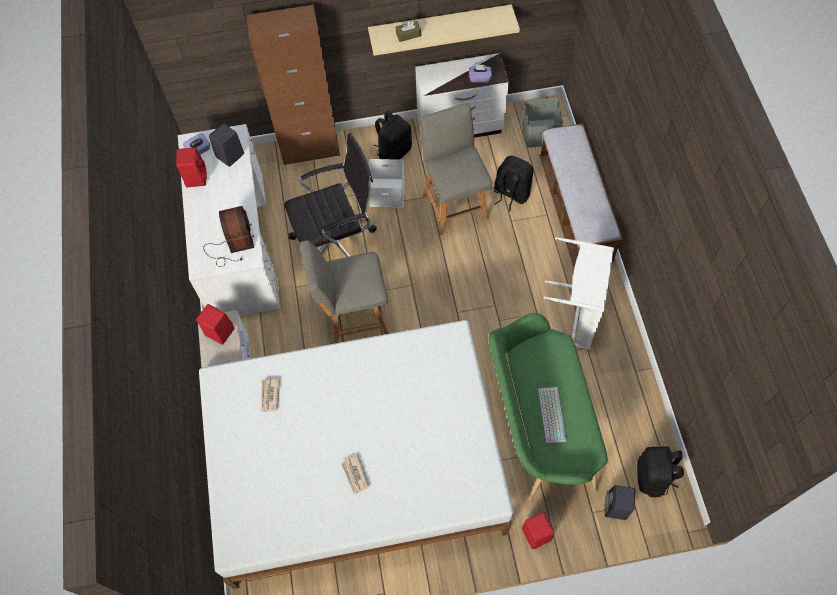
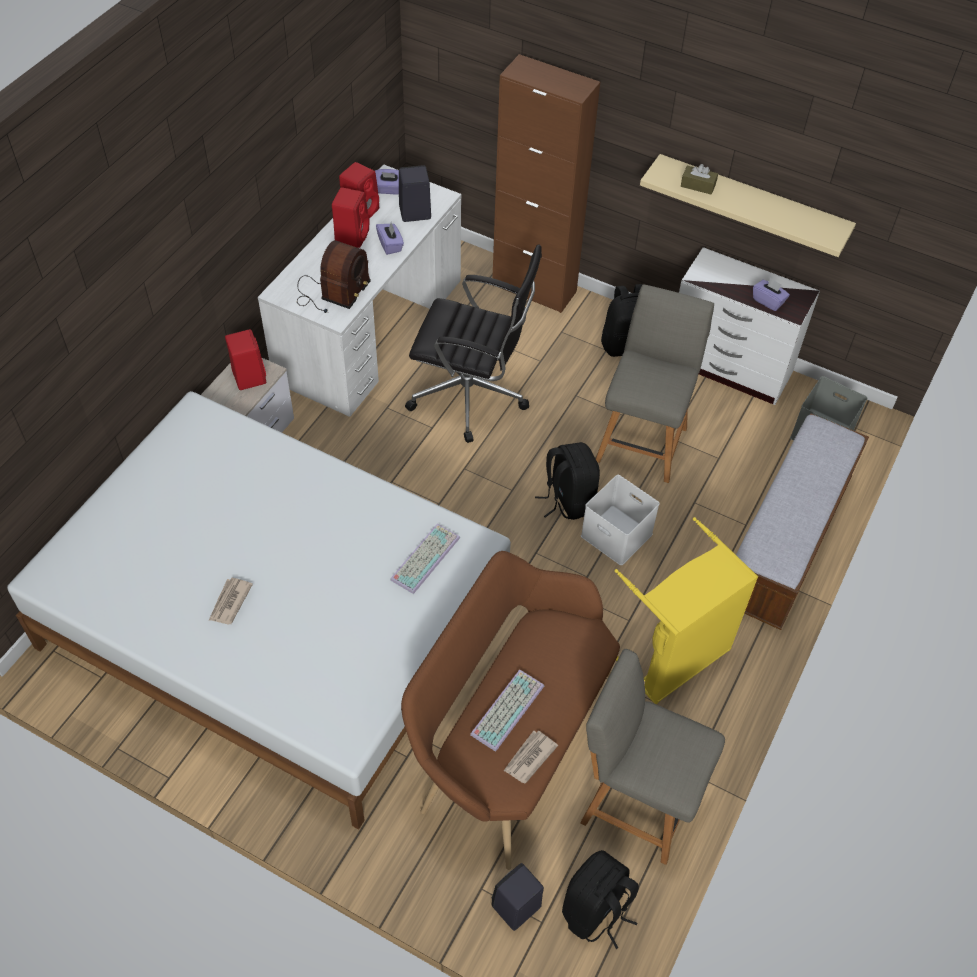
camera: 35 degrees right, 10 degrees down
newspaper [261,378,280,412] -> newspaper moved to [504,731,558,784]
grey chair [300,240,389,344] -> grey chair moved to [580,649,725,865]
white storage box [369,159,405,208] -> white storage box moved to [581,475,660,565]
green bench [489,313,608,500] -> brown bench [401,551,620,870]
black backpack [494,156,533,211] -> black backpack moved to [535,442,600,520]
red speaker [522,512,554,550] -> red speaker moved to [332,187,370,248]
white laundry basket [544,237,614,349] -> yellow laundry basket [614,517,758,704]
none -> purple tissue box [376,223,404,255]
none -> keyboard [390,523,460,594]

